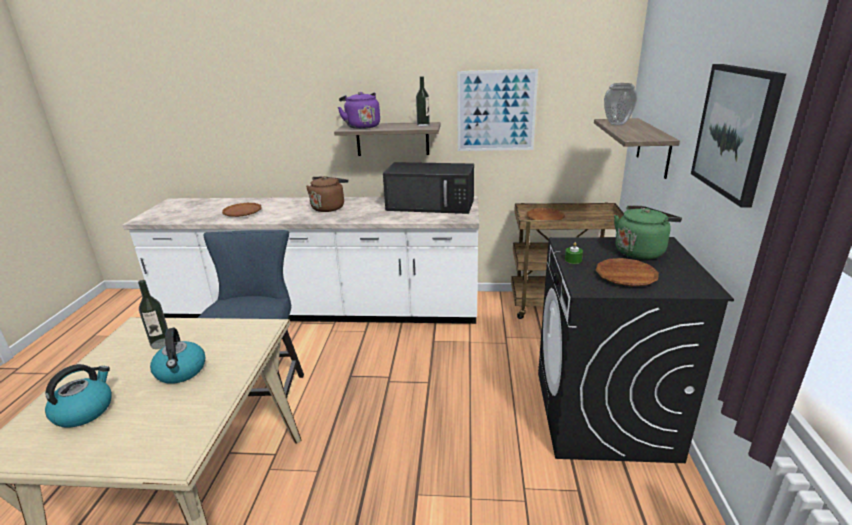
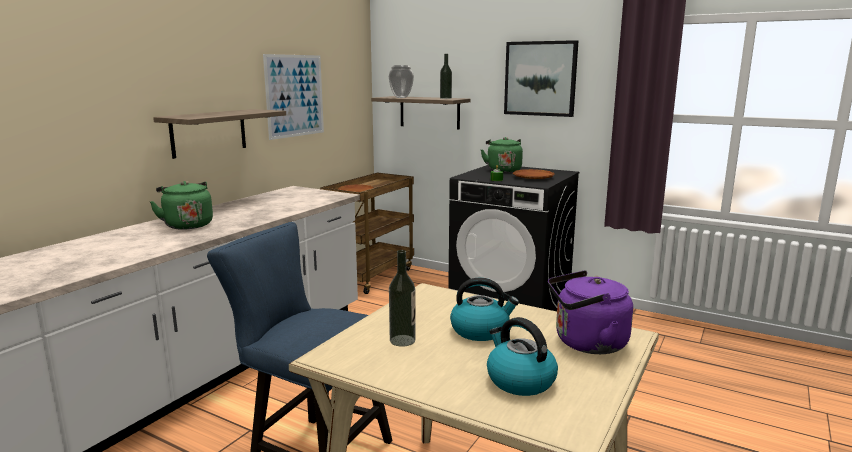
camera: 65 degrees left, 10 degrees down
brown plate [222,203,261,217] -> none
brown kettle [306,176,348,212] -> green kettle [150,181,213,230]
purple kettle [338,92,380,129] -> purple kettle moved to [548,270,633,354]
black microwave [383,162,474,214] -> none
bottle [416,76,430,126] -> bottle moved to [440,54,452,99]

